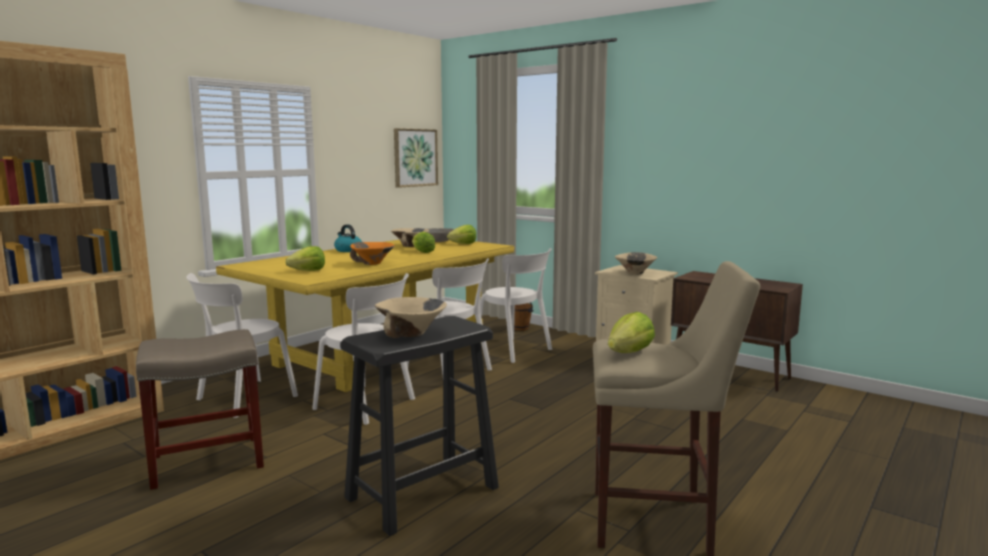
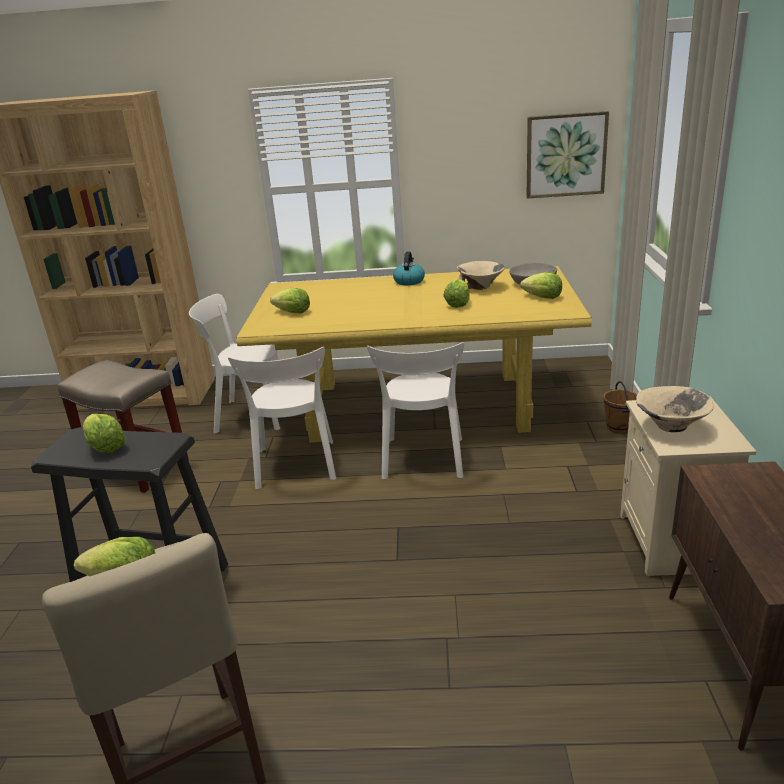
camera: 55 degrees right, 15 degrees up
orange bowl [350,242,395,265] -> none
beige bowl [375,297,447,338] -> lettuce [83,414,126,453]
white chair [480,248,552,363] -> none

